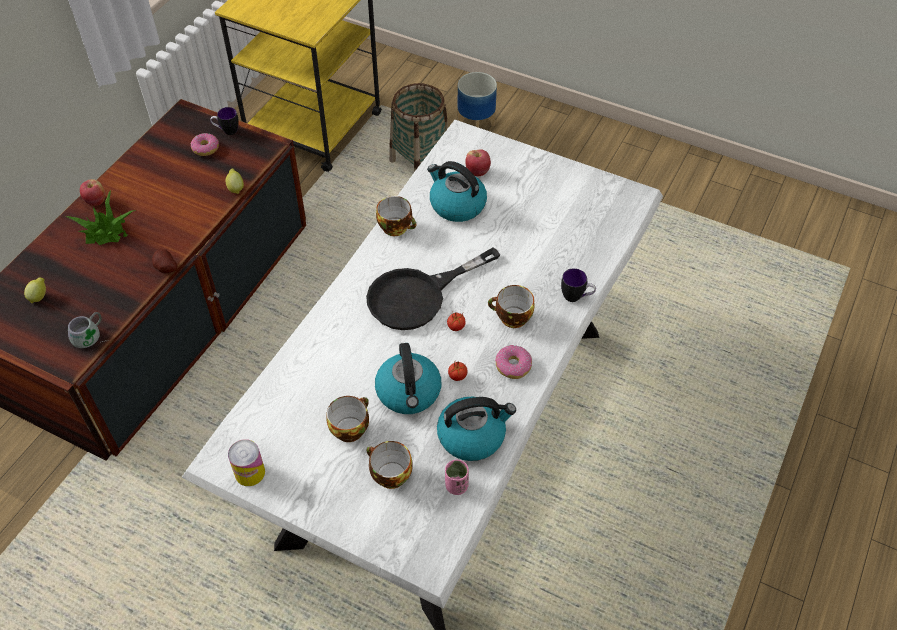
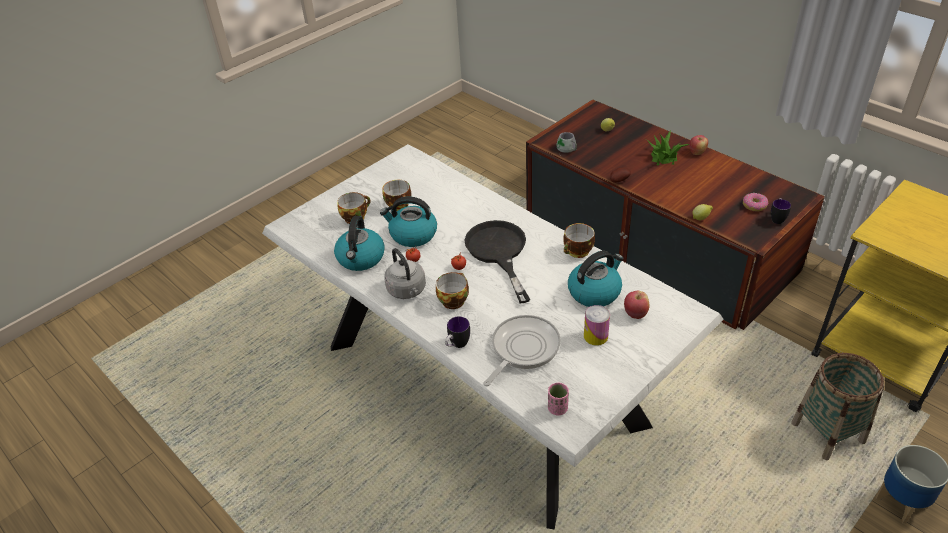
camera: 110 degrees right, 10 degrees down
can [228,439,265,486] -> can moved to [584,305,610,346]
pink cup [445,460,469,495] -> pink cup moved to [548,383,569,416]
donut [495,345,532,379] -> grey kettle [385,248,426,299]
none -> frying pan [483,315,561,386]

